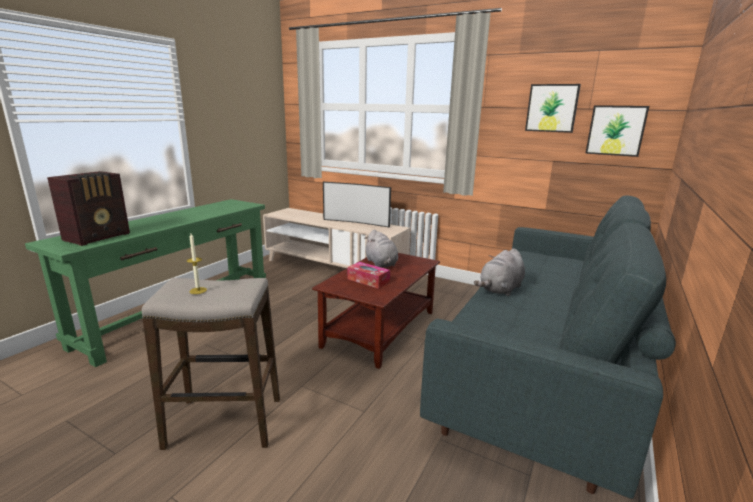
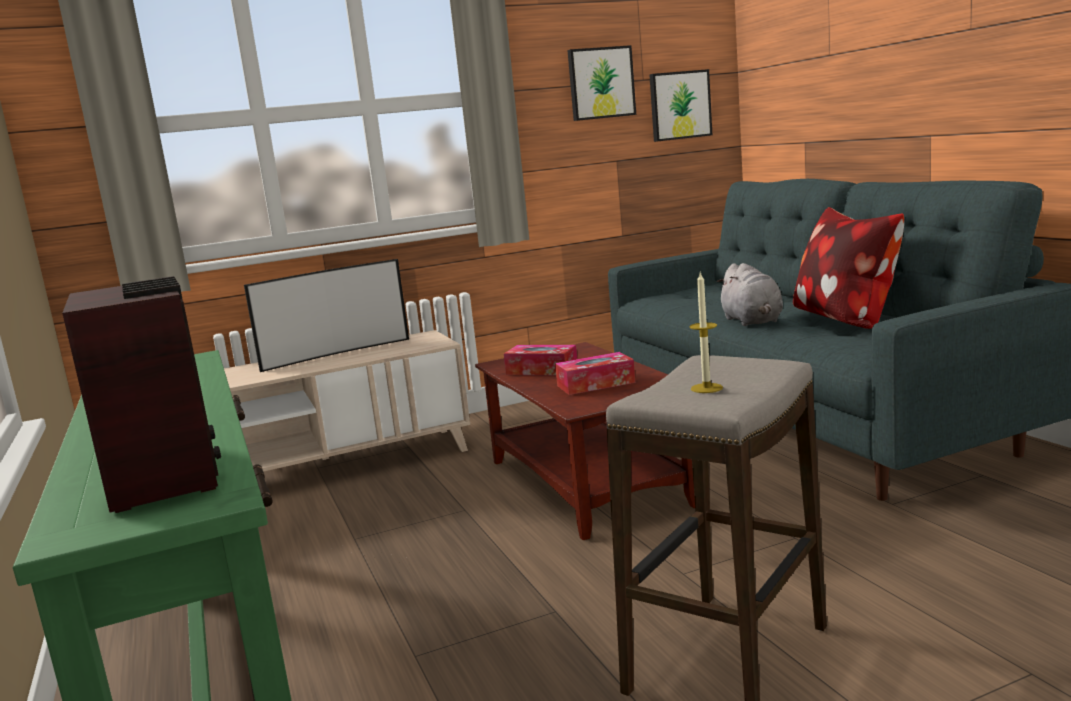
camera: 50 degrees left, 5 degrees down
grey plush toy [364,229,398,267] -> tissue box [504,345,577,375]
none -> pillow [793,207,904,329]

